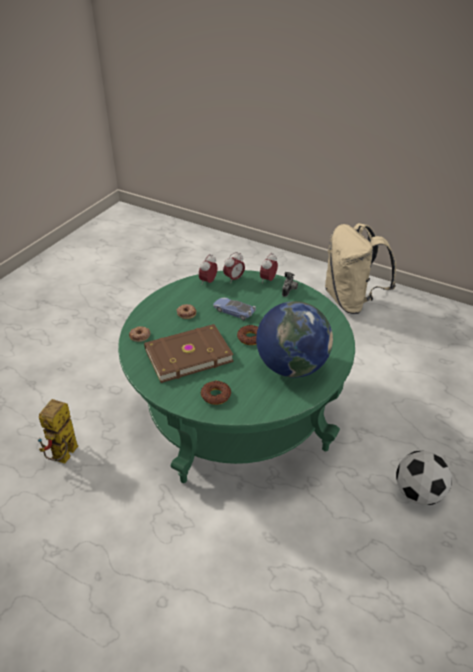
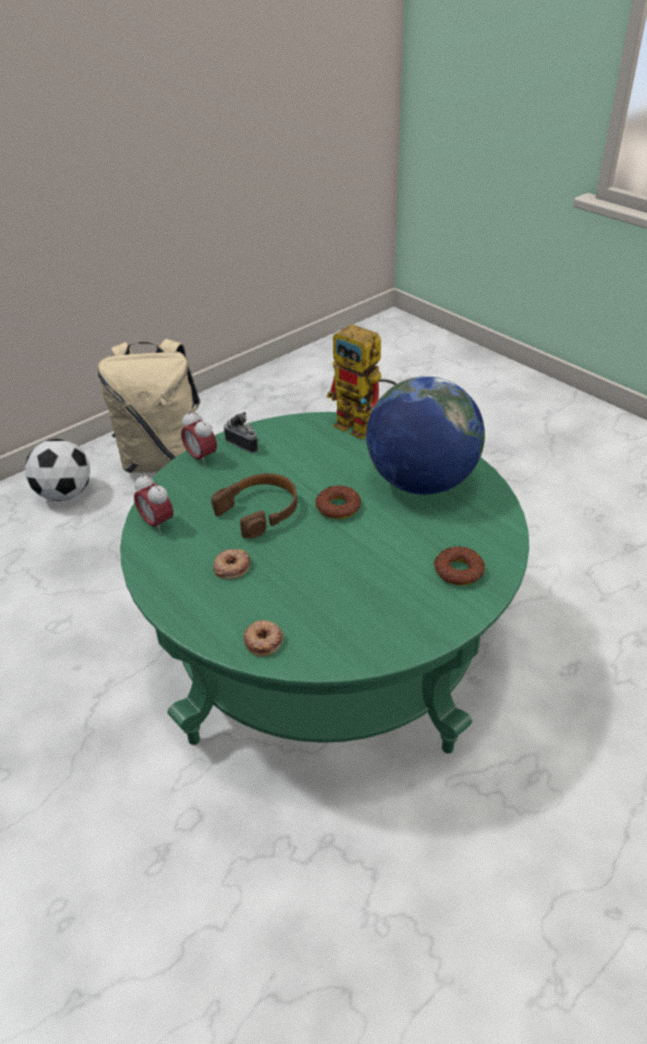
camera: 70 degrees left, 0 degrees up
toy robot [38,399,78,463] -> toy robot moved to [327,324,397,439]
brown book [144,324,234,383] -> none
toy car [213,298,256,320] -> brown headphones [211,473,297,538]
alarm clock [223,252,245,284] -> none
football [396,451,452,505] -> football moved to [25,439,90,501]

